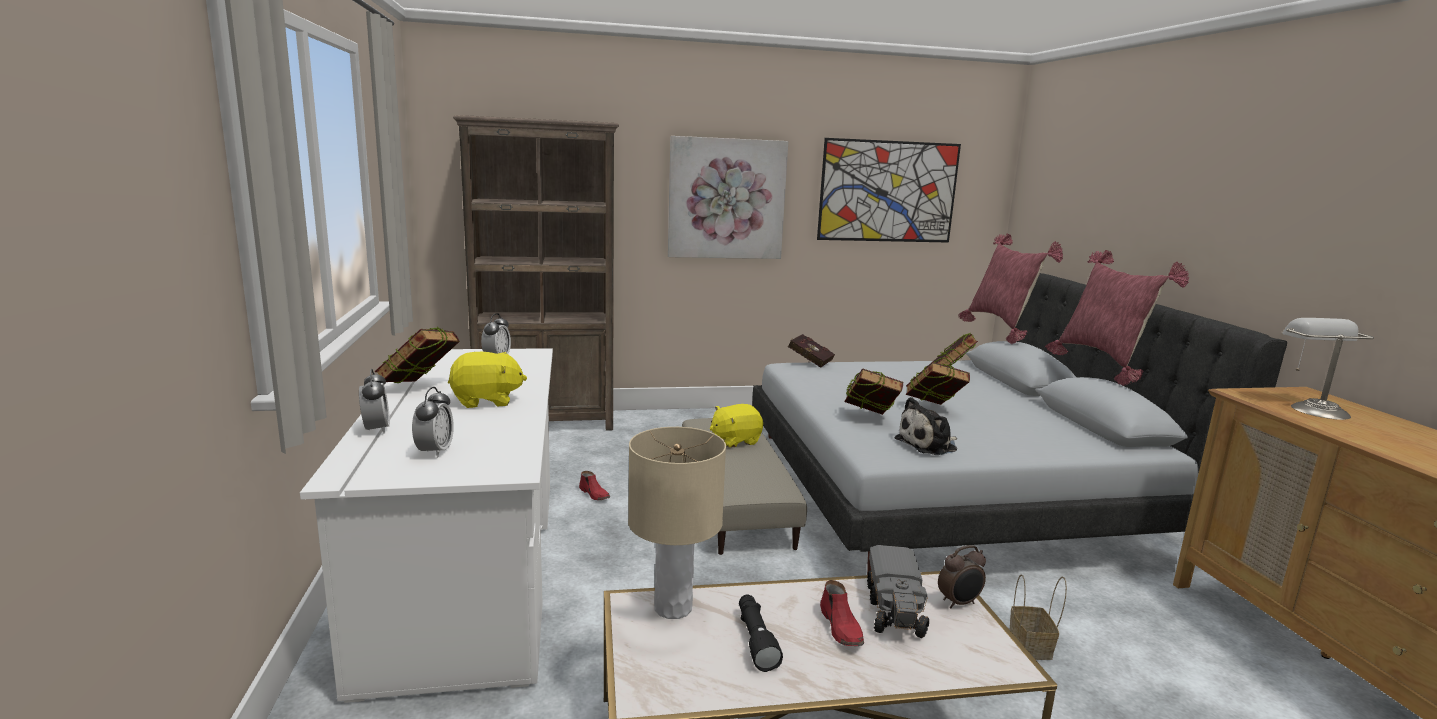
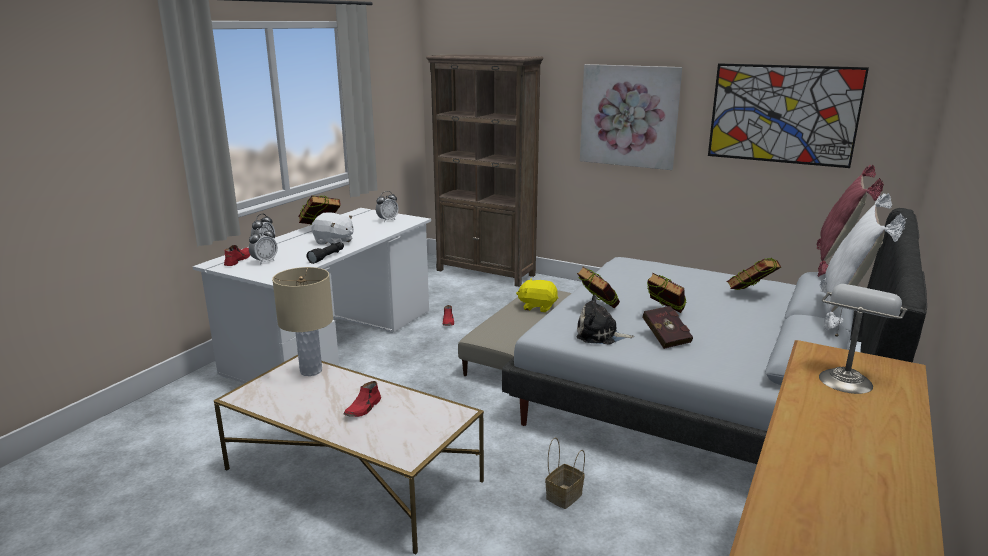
camera: 40 degrees right, 5 degrees up
yellow plush toy [448,352,527,408] -> white plush toy [311,212,354,244]
black flashlight [739,594,783,672] -> black flashlight moved to [306,242,344,264]
red book [788,334,835,368] -> red book moved to [642,306,693,349]
toy truck [867,545,929,638] -> none
alarm clock [938,545,986,608] -> none
red pillow [1045,250,1190,386] -> white pillow [820,193,907,331]
none -> red shoe [224,245,250,266]

